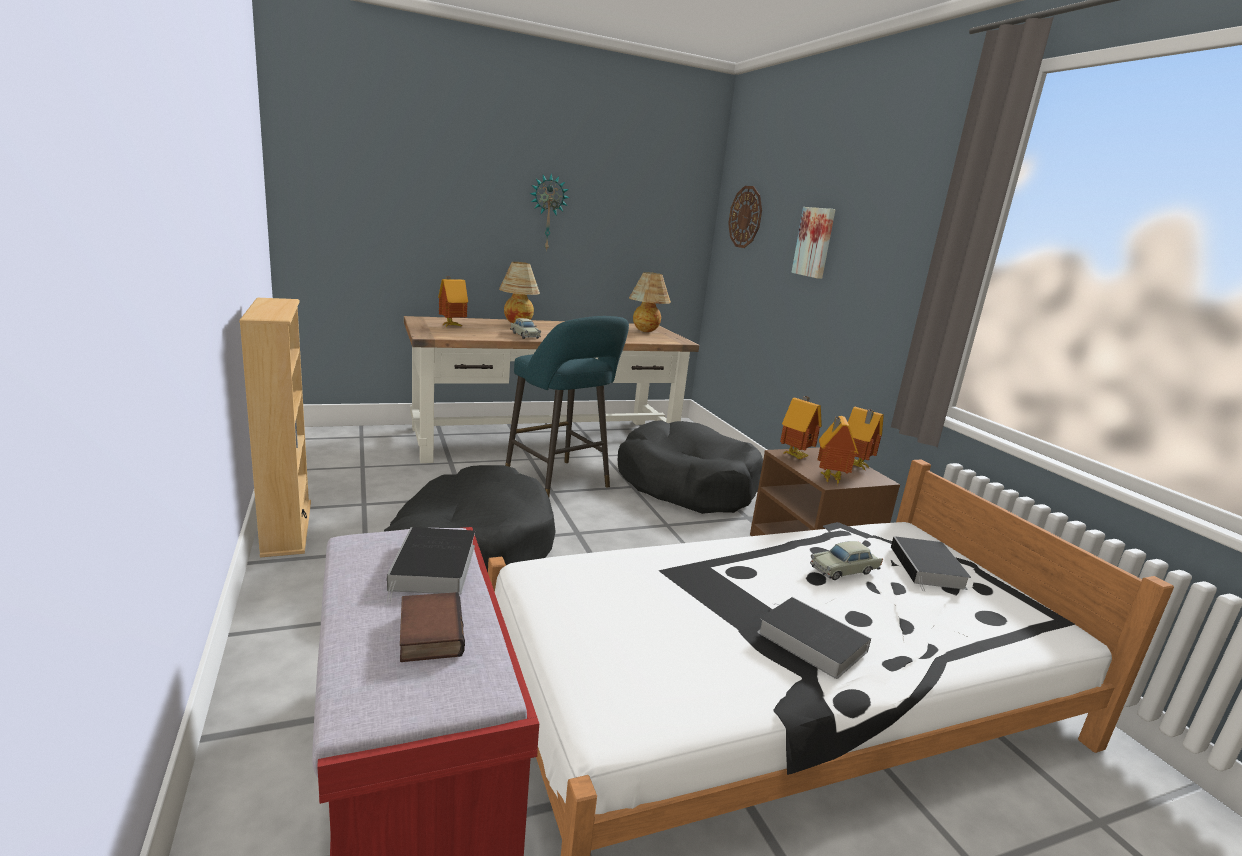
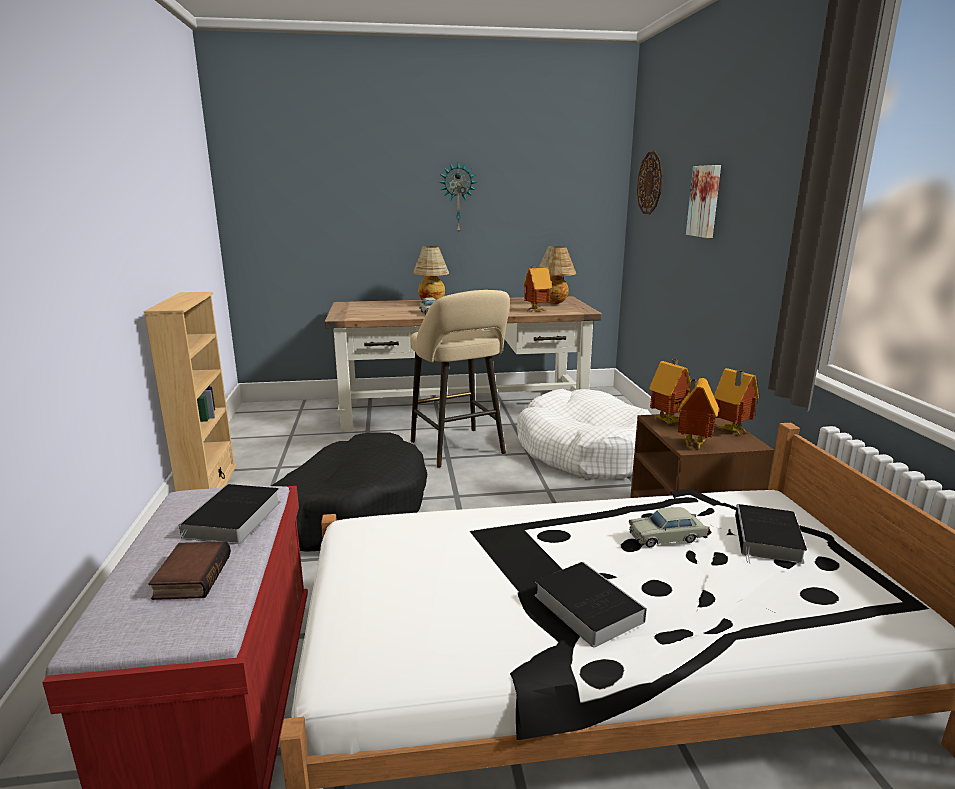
camera: 15 degrees right, 0 degrees up
toy house [438,276,468,327] -> toy house moved to [524,266,552,313]
turquoise stool [505,316,629,497] -> beige stool [410,290,510,467]
black dog bed [618,420,763,514] -> white dog bed [517,389,651,480]

